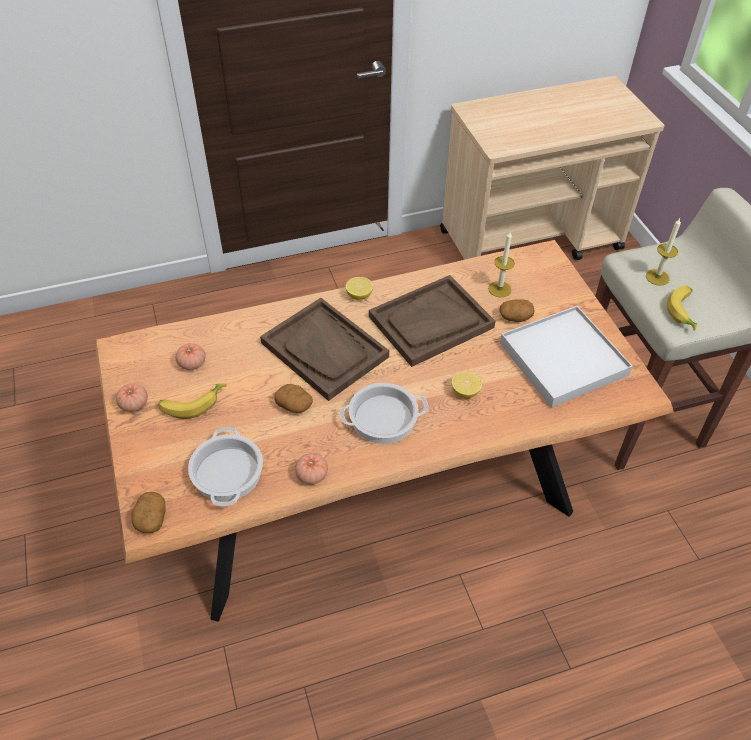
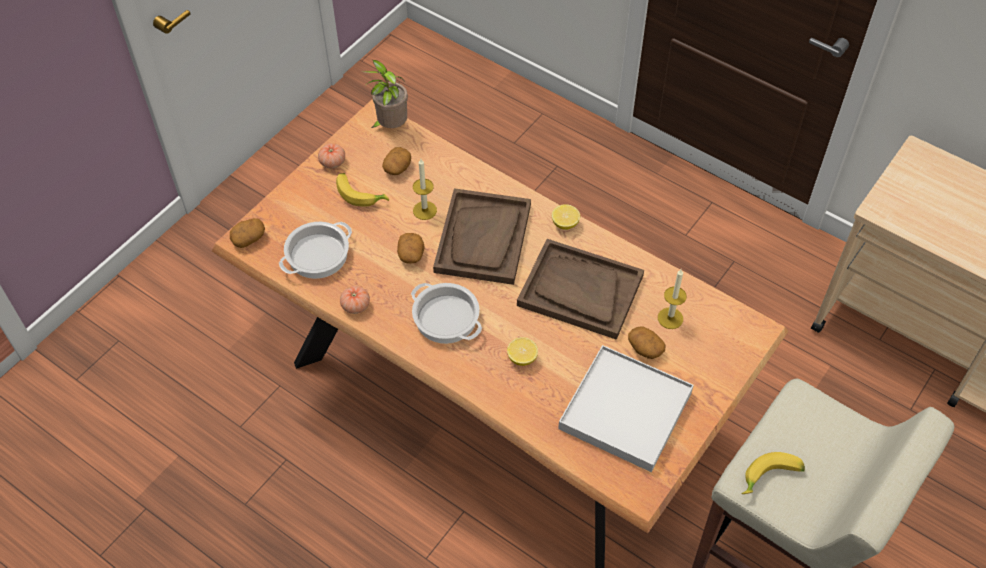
camera: 55 degrees right, 5 degrees up
tomato [176,343,206,370] -> potato [382,147,411,175]
candle [646,218,681,286] -> candle moved to [413,159,437,220]
none -> potted plant [363,60,408,128]

